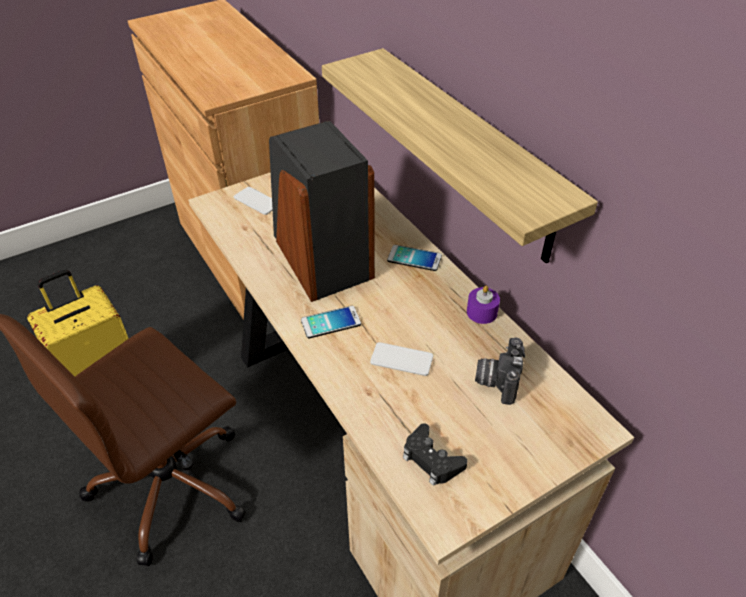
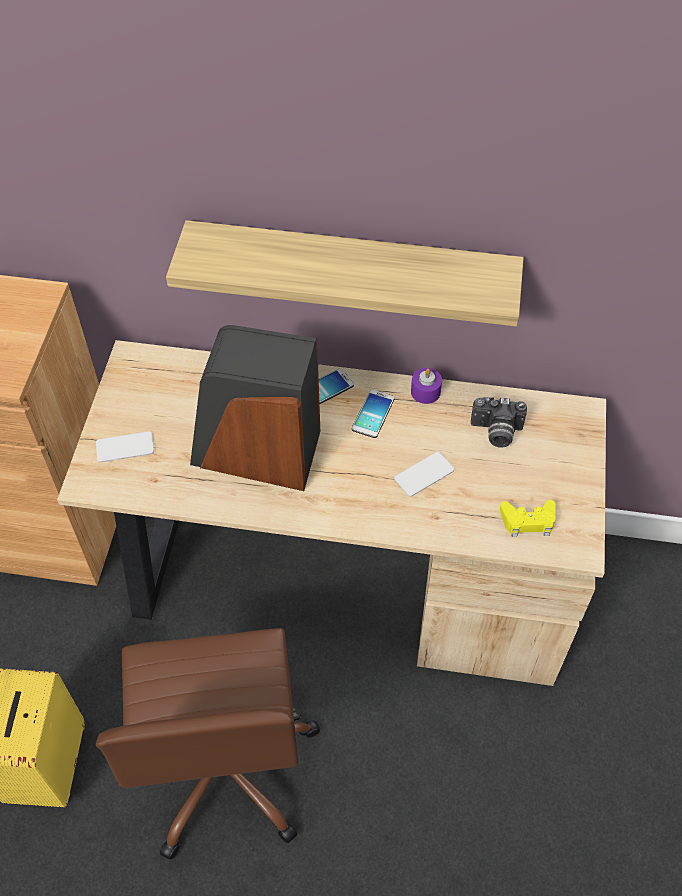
camera: 50 degrees left, 10 degrees up
phone [301,306,361,338] -> phone moved to [352,389,395,438]
black game controller [403,423,468,486] -> yellow game controller [500,500,556,537]
camera [475,337,525,405] -> camera turned 45 degrees counterclockwise [471,397,527,448]

